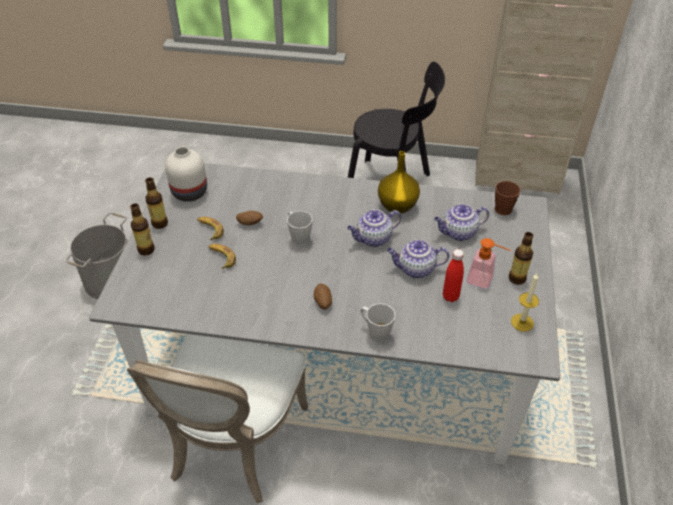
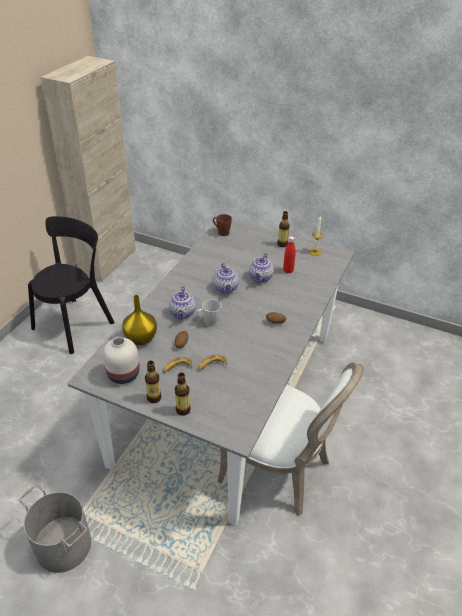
camera: 75 degrees left, 5 degrees down
grey mug [361,303,396,343] -> none
yellow vase [378,151,420,214] -> yellow vase moved to [122,295,157,345]
teapot [434,204,489,241] -> teapot moved to [169,286,196,320]
soap dispenser [466,238,510,289] -> none

